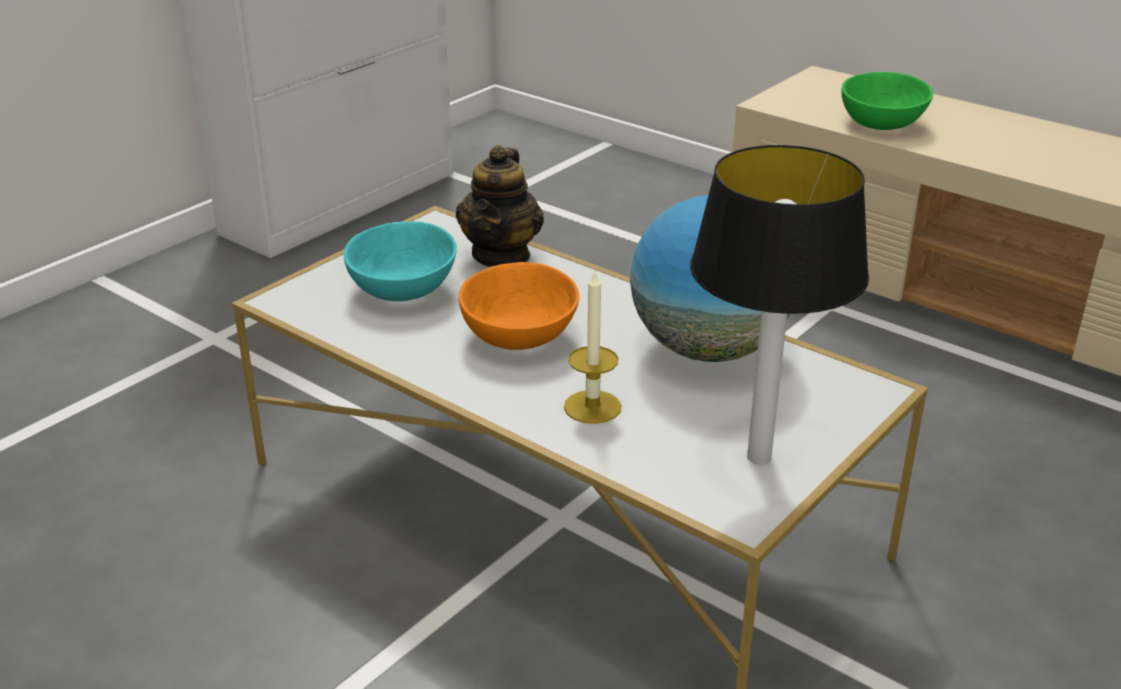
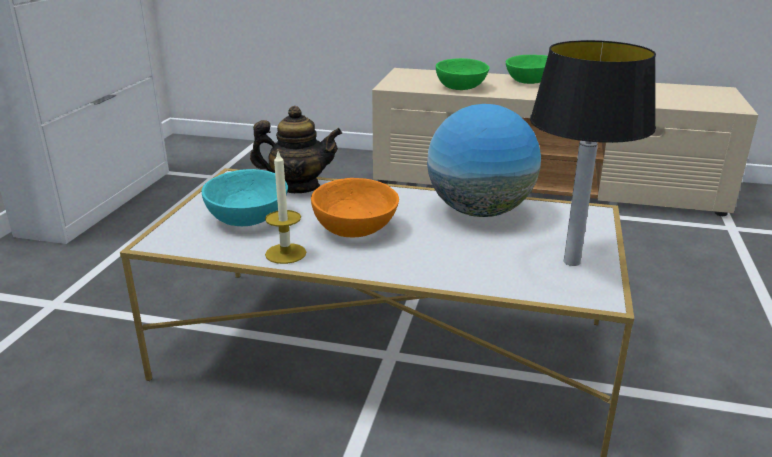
camera: 25 degrees left, 5 degrees down
teapot [456,145,544,267] -> teapot turned 75 degrees counterclockwise [250,106,342,193]
candle [564,269,621,424] -> candle moved to [265,151,306,264]
none -> green bowl [506,55,548,84]

